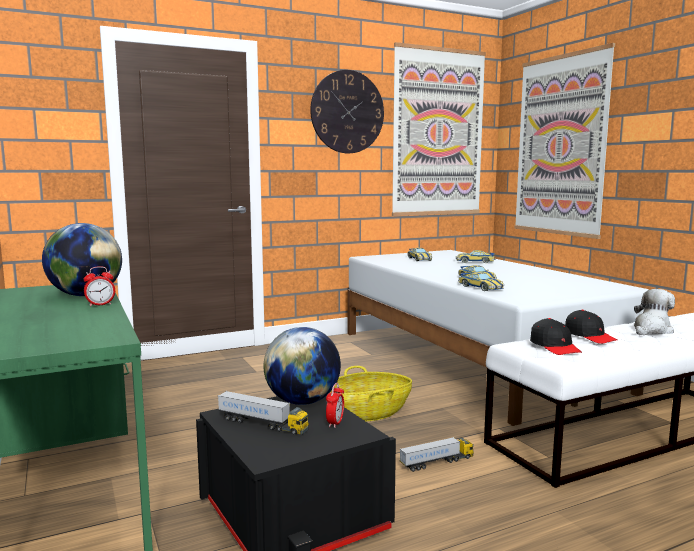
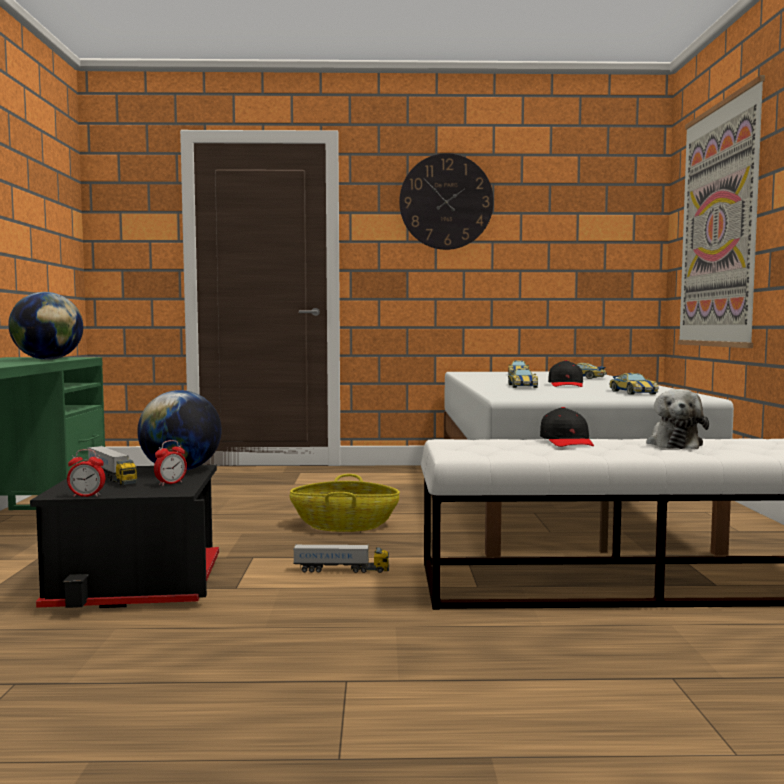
camera: 25 degrees right, 5 degrees down
alarm clock [84,267,115,307] -> alarm clock moved to [67,449,105,497]
picture [392,42,486,216] -> none
toy car [458,272,504,291] -> toy car moved to [609,373,659,395]
black cap [530,318,582,355] -> black cap moved to [548,360,583,387]
plush toy [634,289,675,335] -> plush toy turned 120 degrees clockwise [646,389,709,449]

